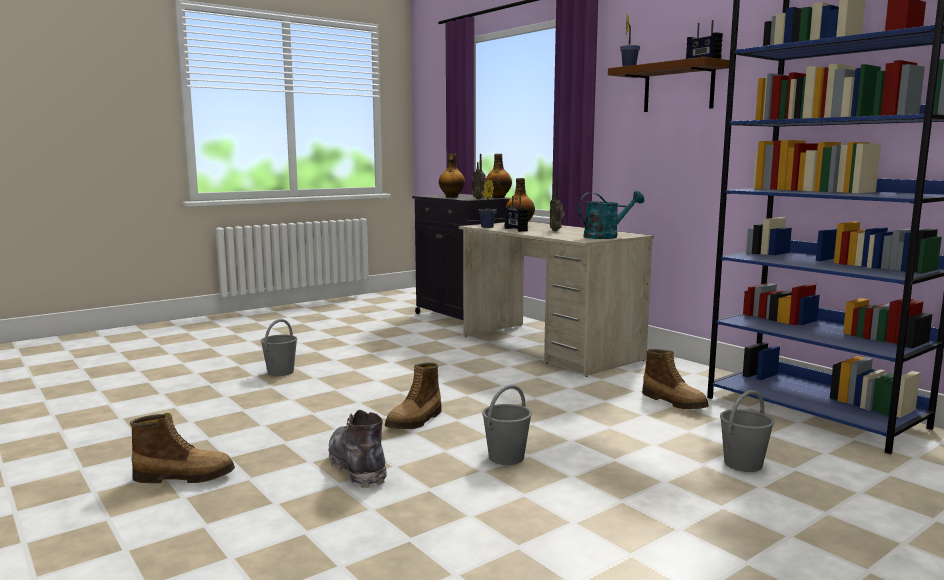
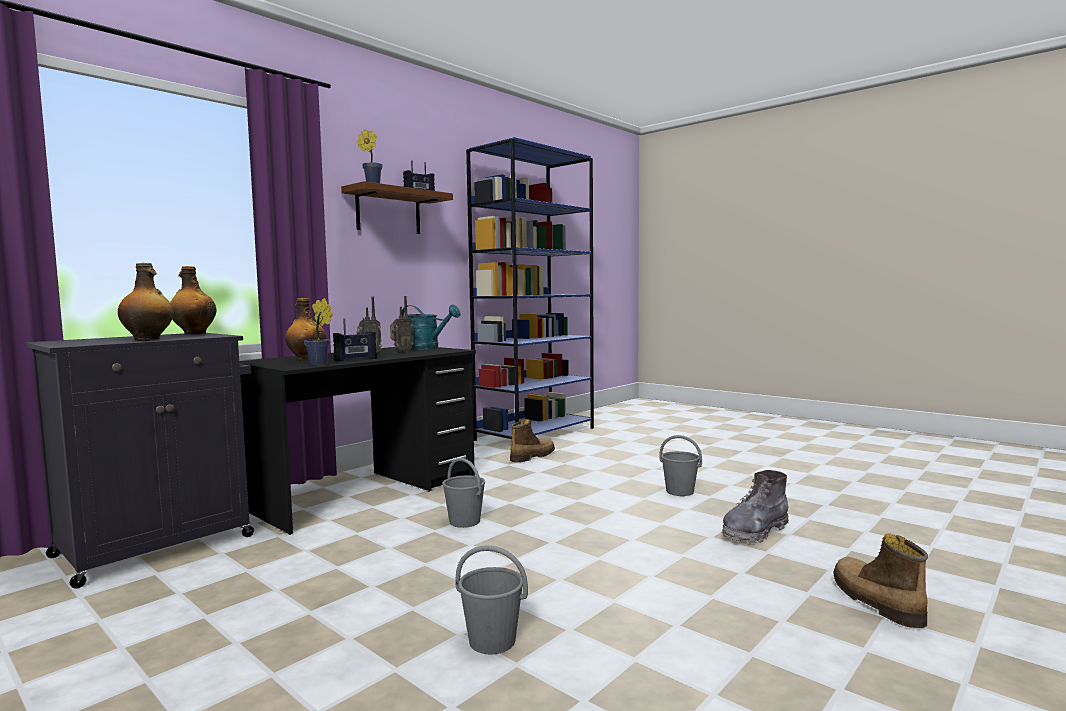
camera: 100 degrees left, 5 degrees down
boot [385,362,442,429] -> none
beige desk [459,221,654,377] -> black desk [239,347,476,535]
radio [472,154,486,199] -> radio moved to [390,296,414,352]
turquoise watering can [578,191,645,239] -> turquoise watering can turned 150 degrees clockwise [402,305,461,350]
grey bucket [720,390,774,472] -> grey bucket moved to [442,458,485,528]

